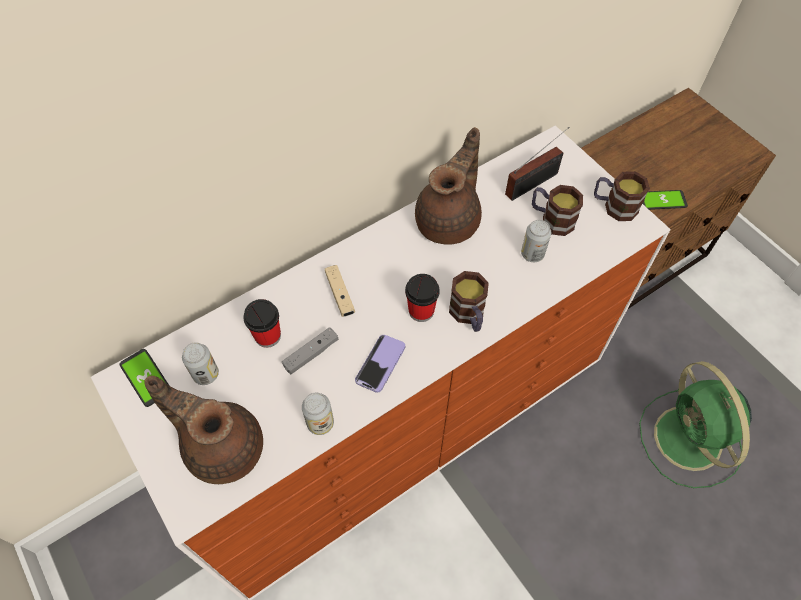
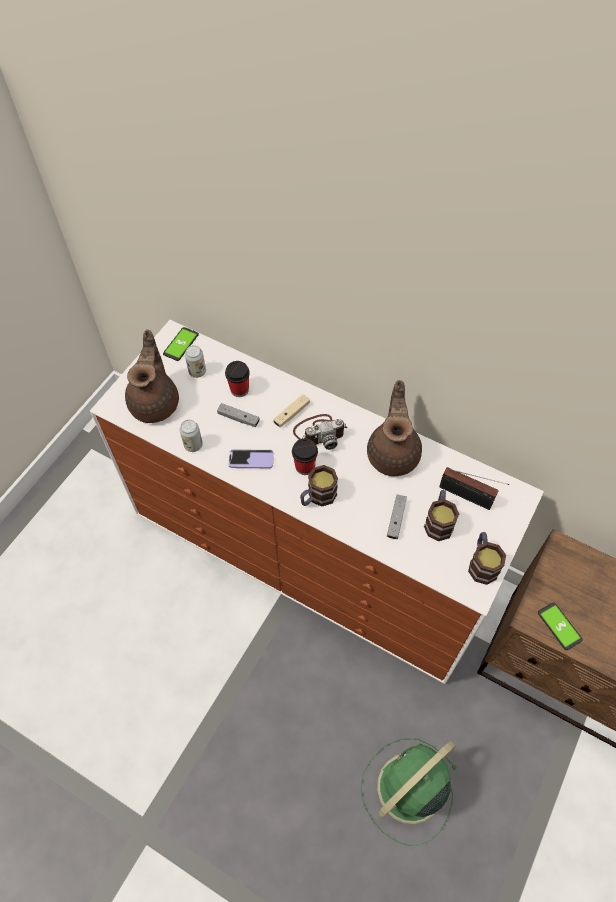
camera: 65 degrees right, 0 degrees up
brown teapot [415,127,482,245] -> brown teapot turned 90 degrees counterclockwise [367,380,422,476]
can [521,220,551,262] -> grey game controller [387,495,407,539]
none -> camera [293,414,348,450]

